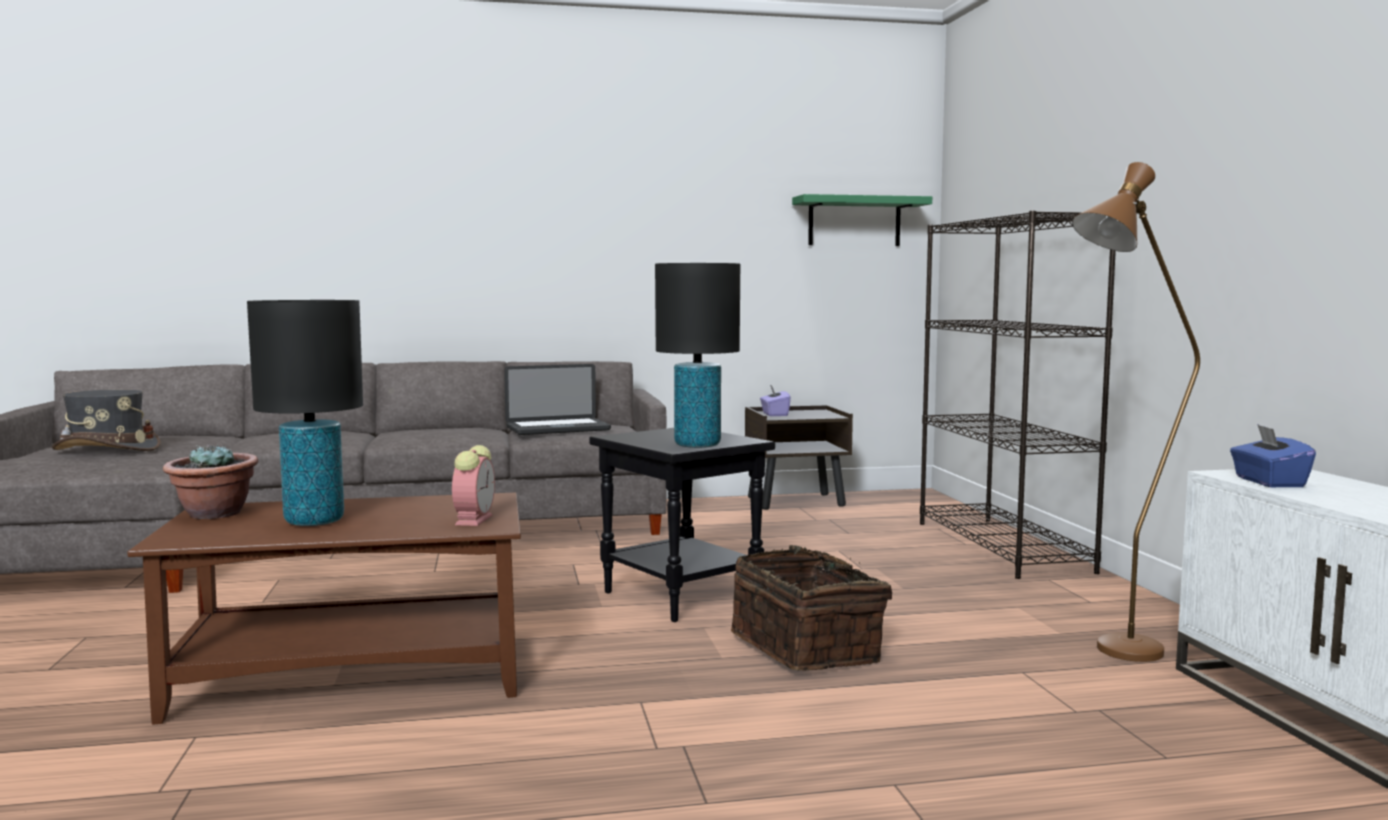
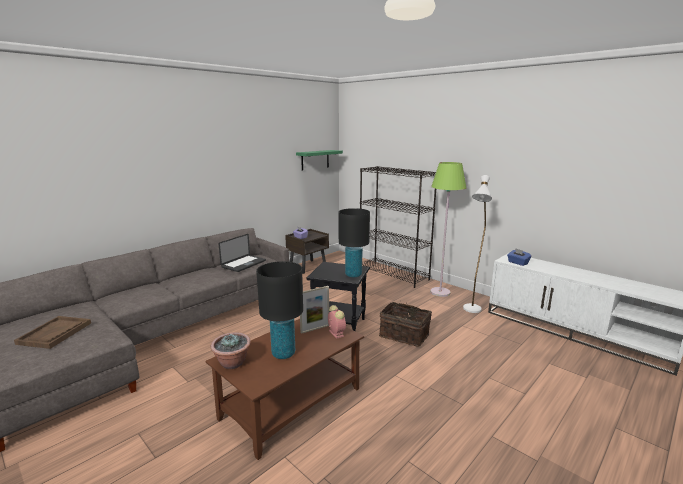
camera: 35 degrees left, 10 degrees up
grey hat [52,390,160,451] -> brown tray [14,316,91,349]
brown floor lamp [1072,162,1200,662] -> white floor lamp [463,175,492,313]
none -> picture frame [300,286,329,334]
none -> green floor lamp [430,162,466,297]

